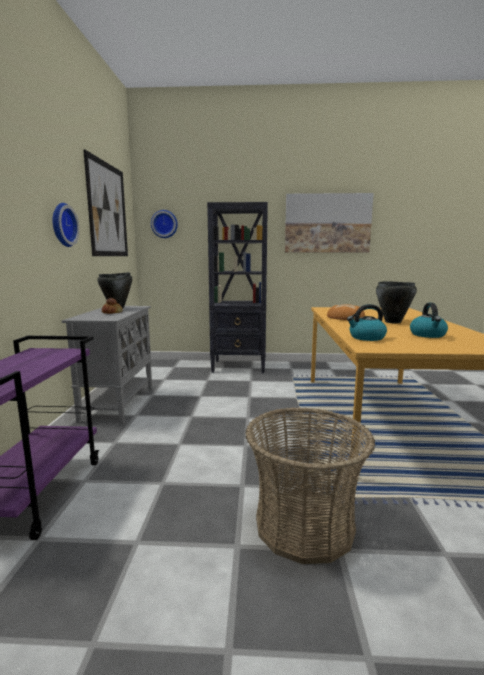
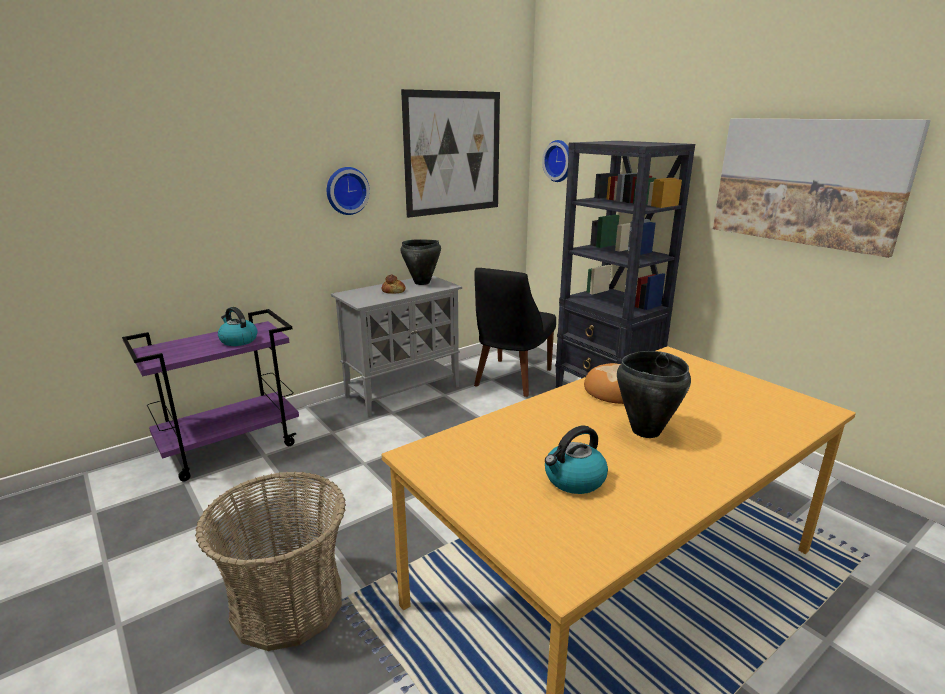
camera: 50 degrees right, 10 degrees up
kettle [347,304,387,341] -> kettle moved to [218,307,258,346]
none -> black chair [474,268,556,397]

